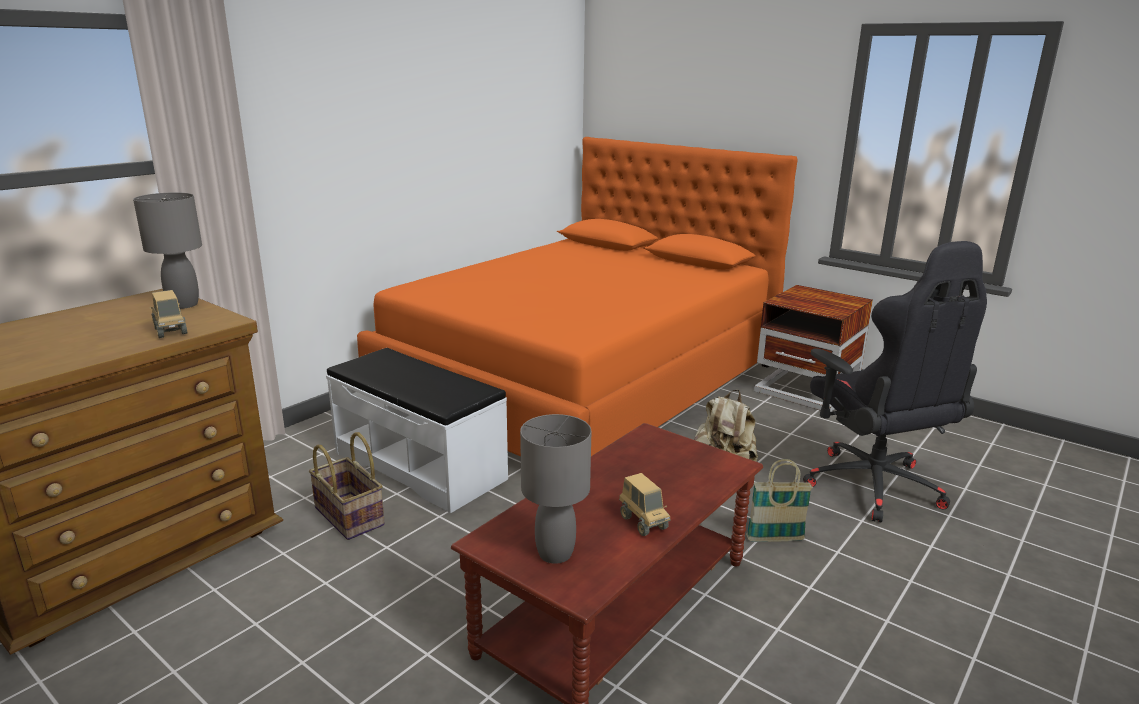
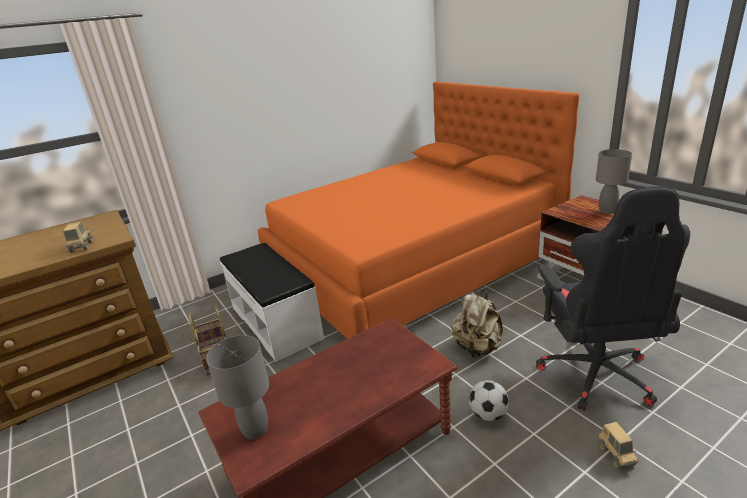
camera: 20 degrees right, 5 degrees up
grey table lamp [133,192,202,309] -> grey table lamp moved to [596,149,632,214]
toy truck [619,473,671,536] -> toy truck moved to [598,422,639,469]
basket [746,459,813,542] -> football [469,380,509,421]

